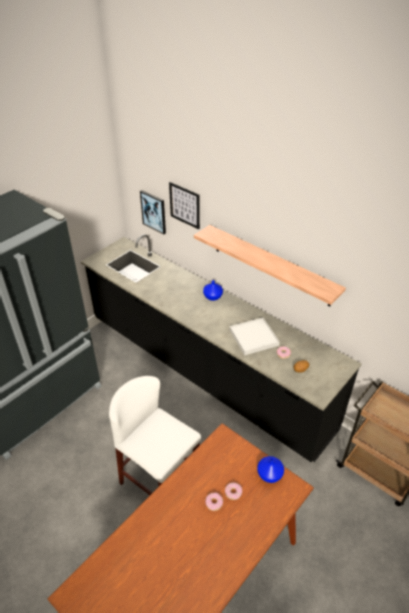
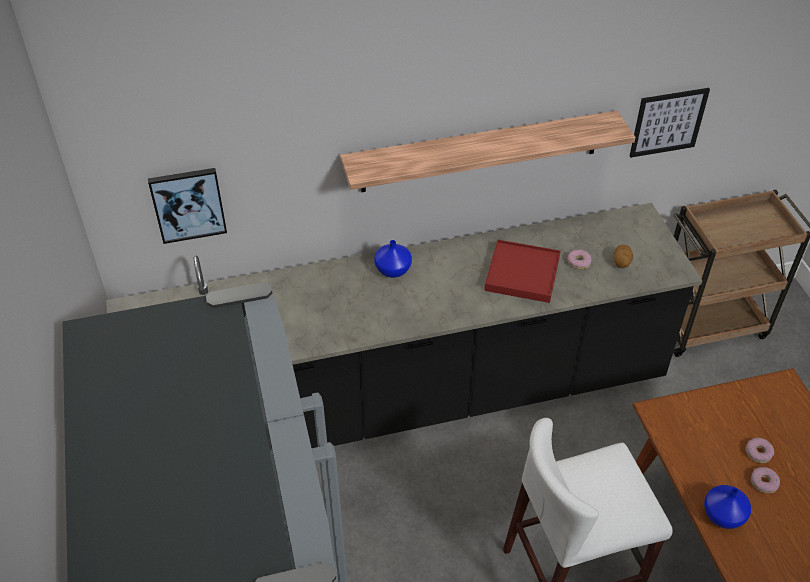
camera: 55 degrees left, 5 degrees up
picture [169,182,200,229] -> picture moved to [630,88,710,158]
white tray [230,318,279,355] -> red tray [484,240,561,303]
blue vase [257,456,284,483] -> blue vase moved to [704,485,751,529]

